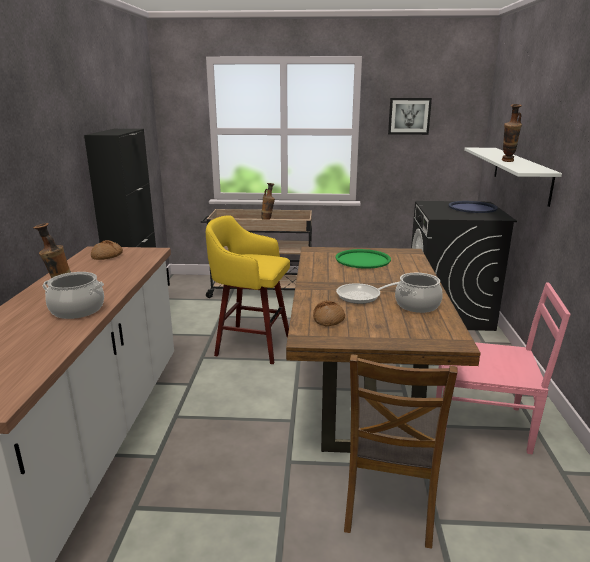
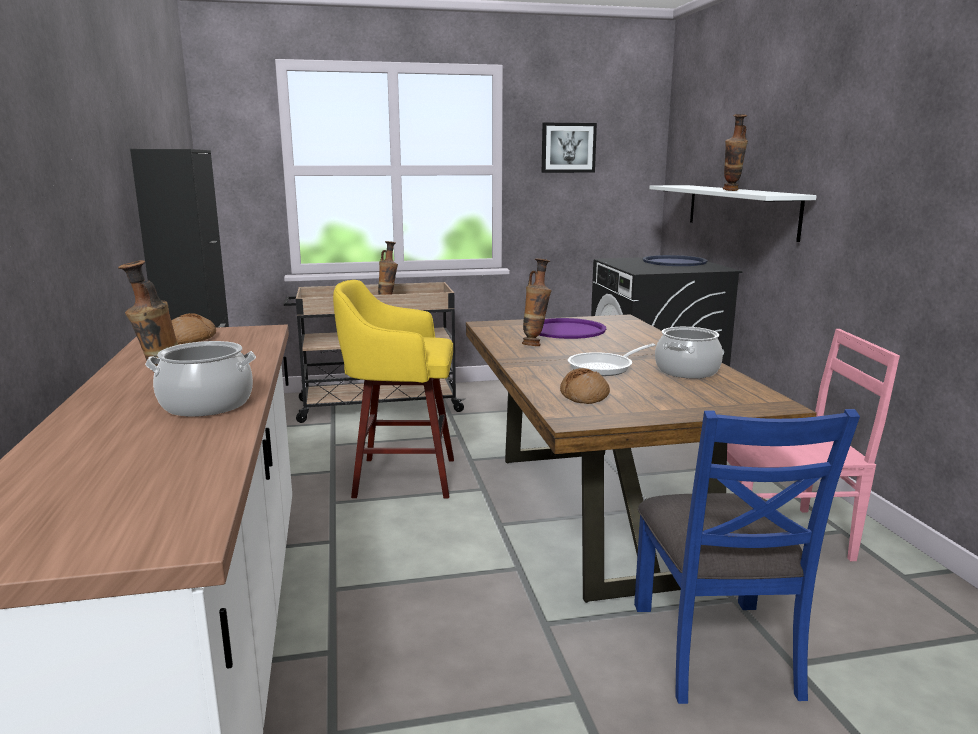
camera: 15 degrees left, 5 degrees down
green tray [335,249,391,269] -> purple tray [539,318,606,339]
brown chair [344,354,457,549] -> blue chair [634,409,860,704]
none -> vase [522,259,551,346]

